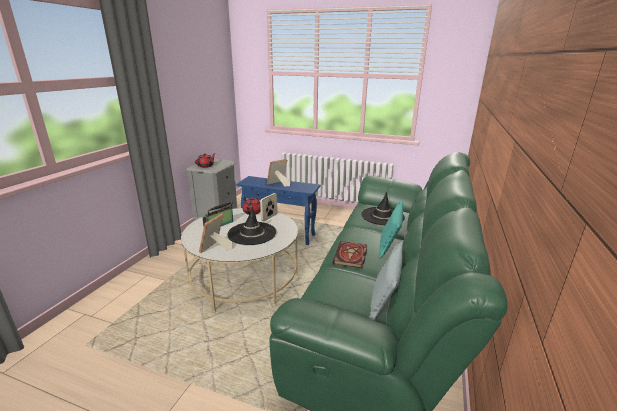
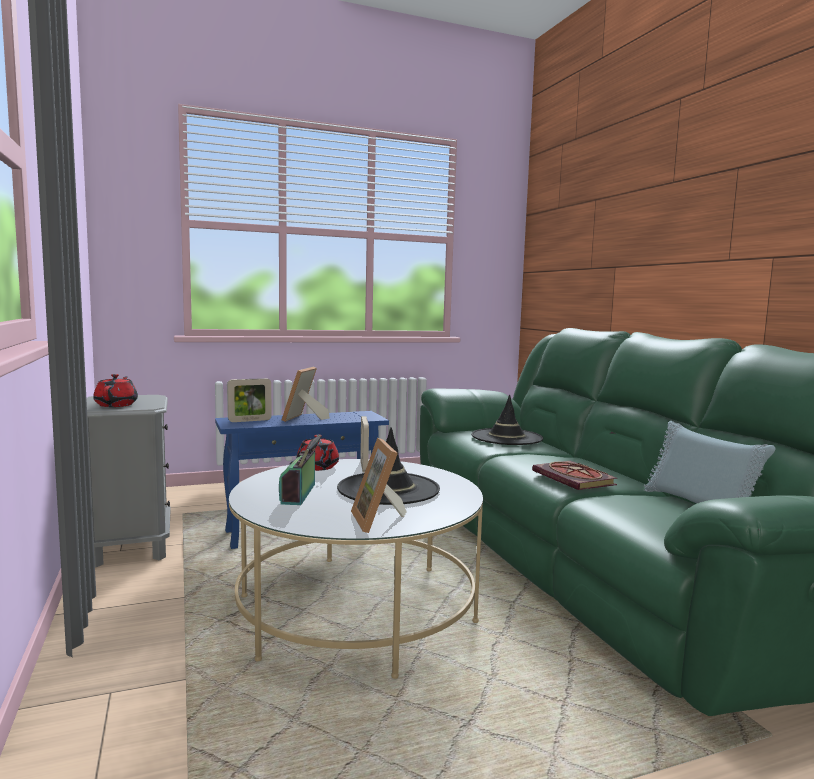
camera: 40 degrees left, 15 degrees down
turquoise pillow [379,201,403,258] -> none
none -> picture frame [227,378,271,422]

